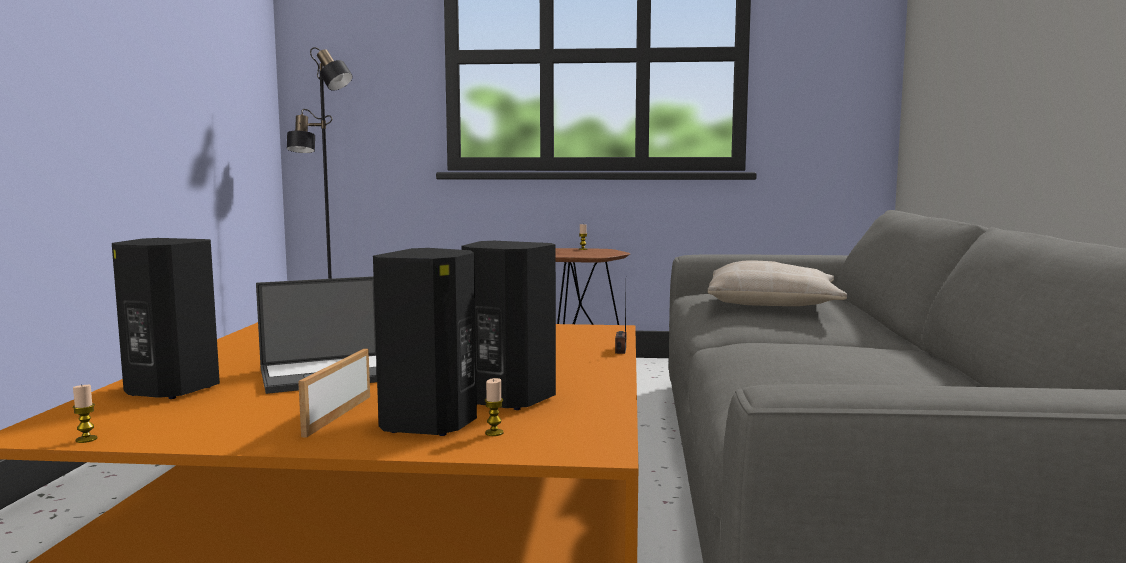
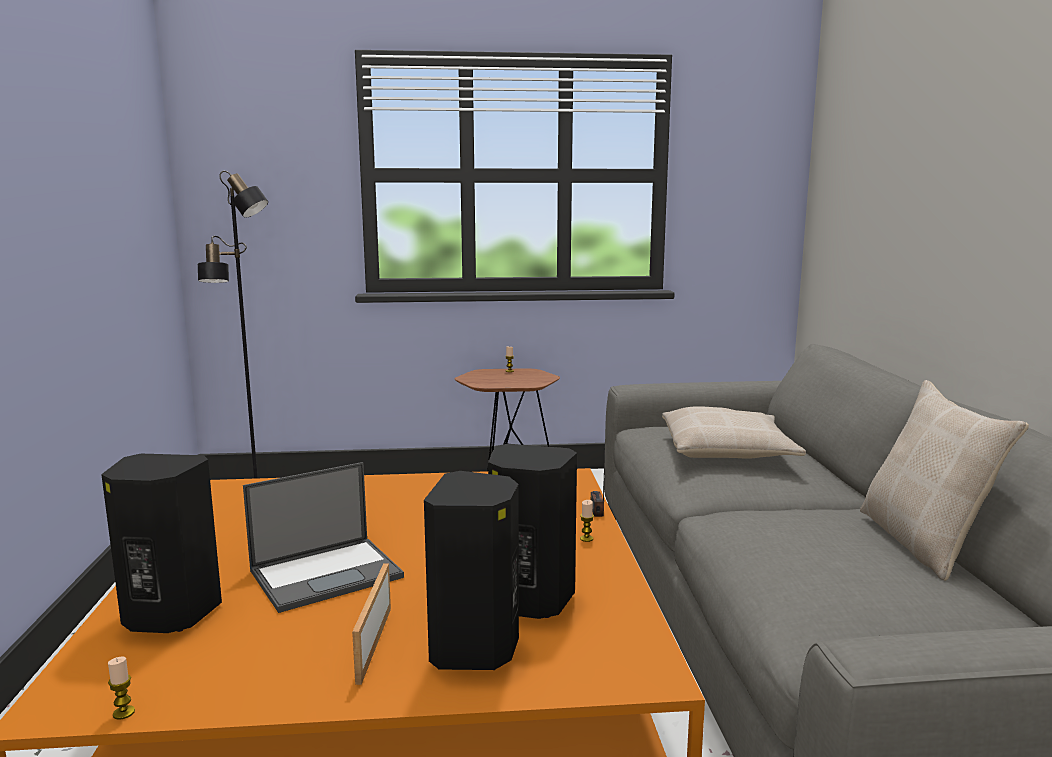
camera: 10 degrees left, 5 degrees up
candle [485,378,504,436] -> candle moved to [580,500,594,542]
none -> beige pillow [860,380,1029,581]

